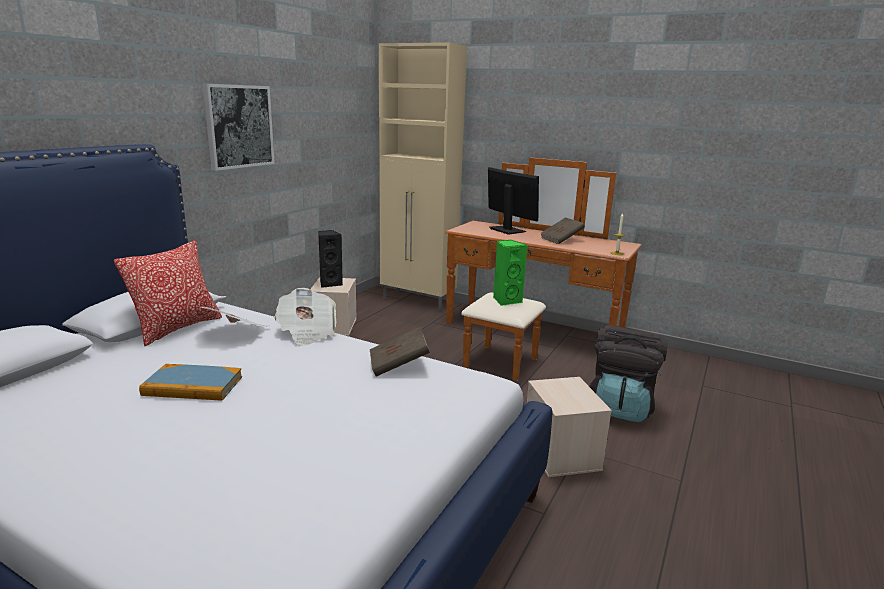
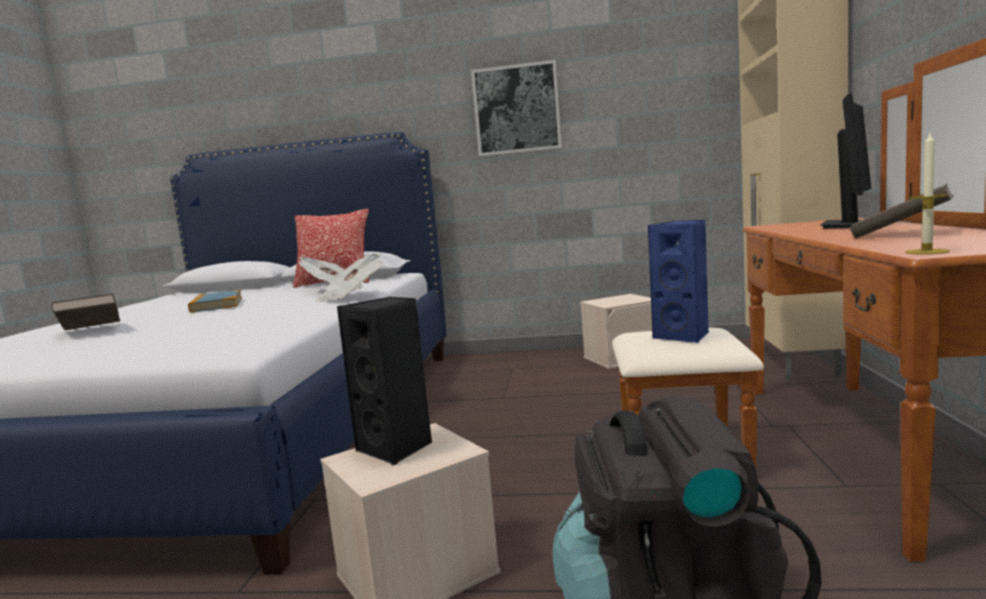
camera: 70 degrees right, 10 degrees down
black speaker [318,230,343,288] -> black speaker moved to [337,296,432,466]
brown book [370,327,430,377] -> brown book moved to [51,294,120,330]
green speaker [493,240,527,306] -> blue speaker [648,220,709,343]

